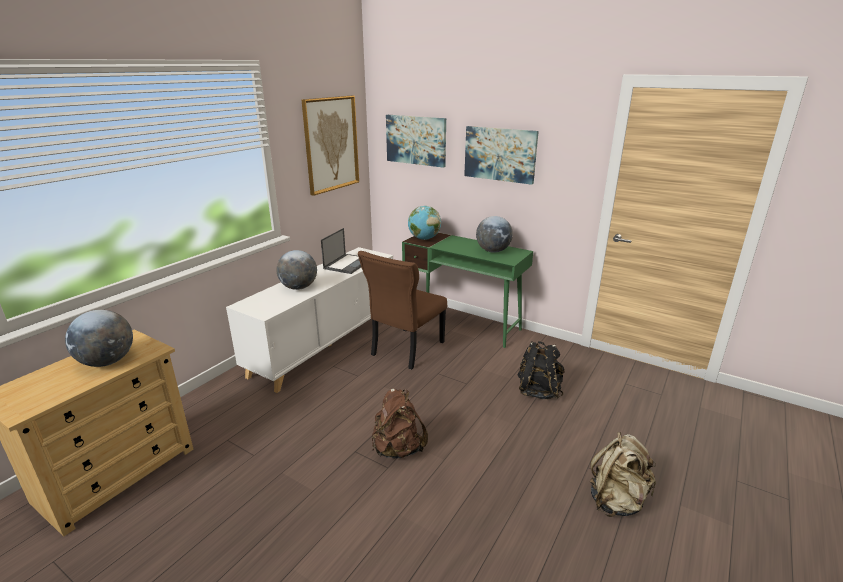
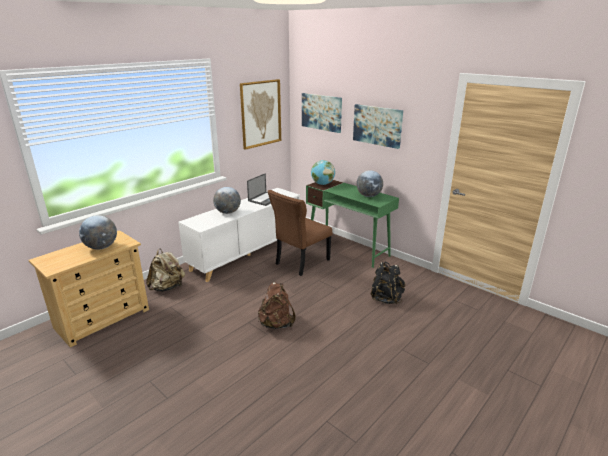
camera: 10 degrees right, 0 degrees up
beige backpack [590,432,656,517] -> beige backpack moved to [146,248,185,292]

